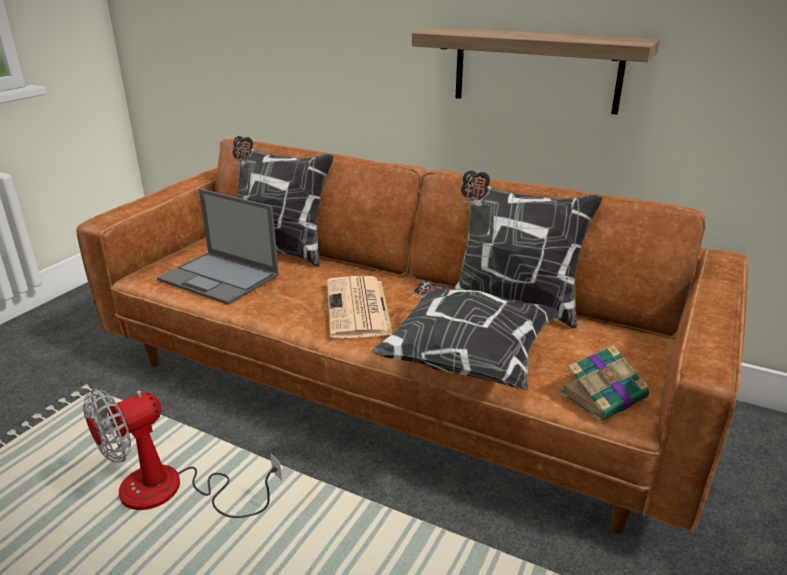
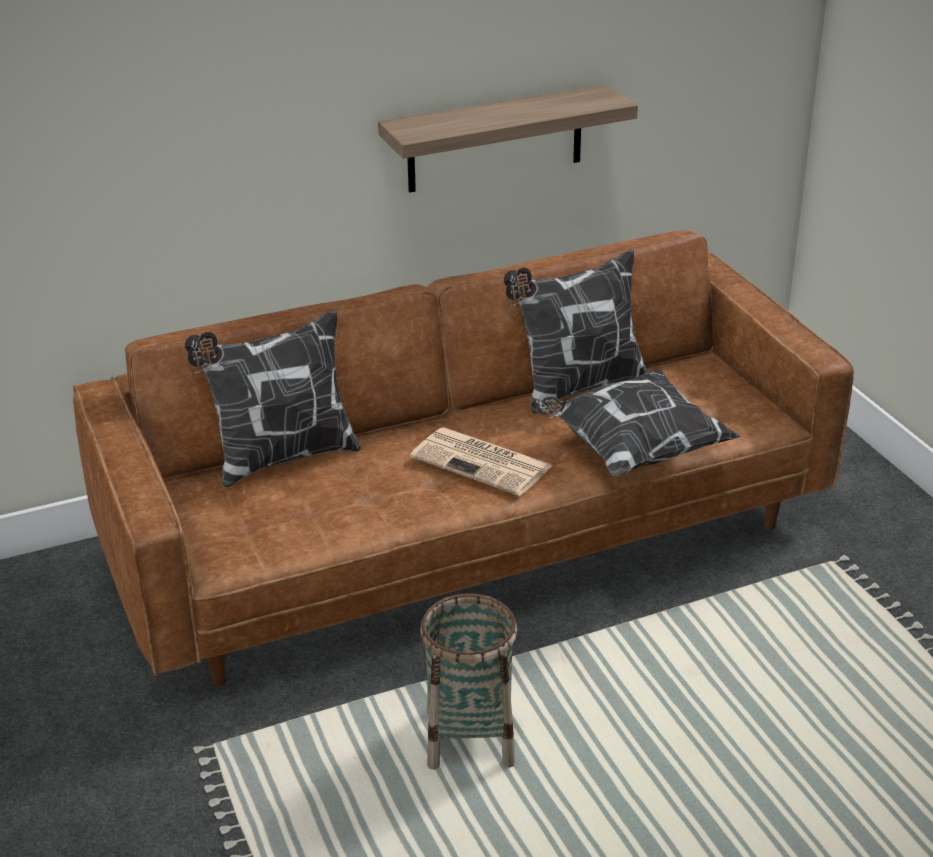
camera: 50 degrees left, 5 degrees up
fan [83,389,282,518] -> basket [420,593,517,770]
laptop [157,189,279,305] -> none
book [559,345,649,421] -> none

